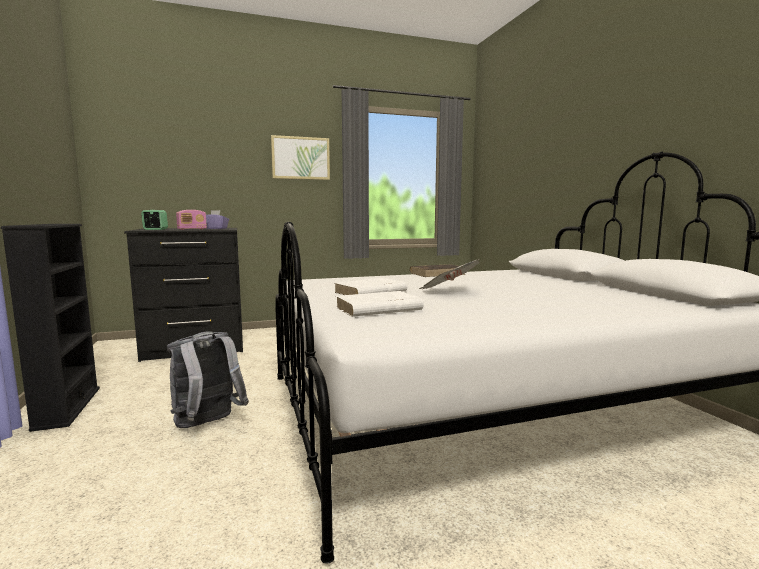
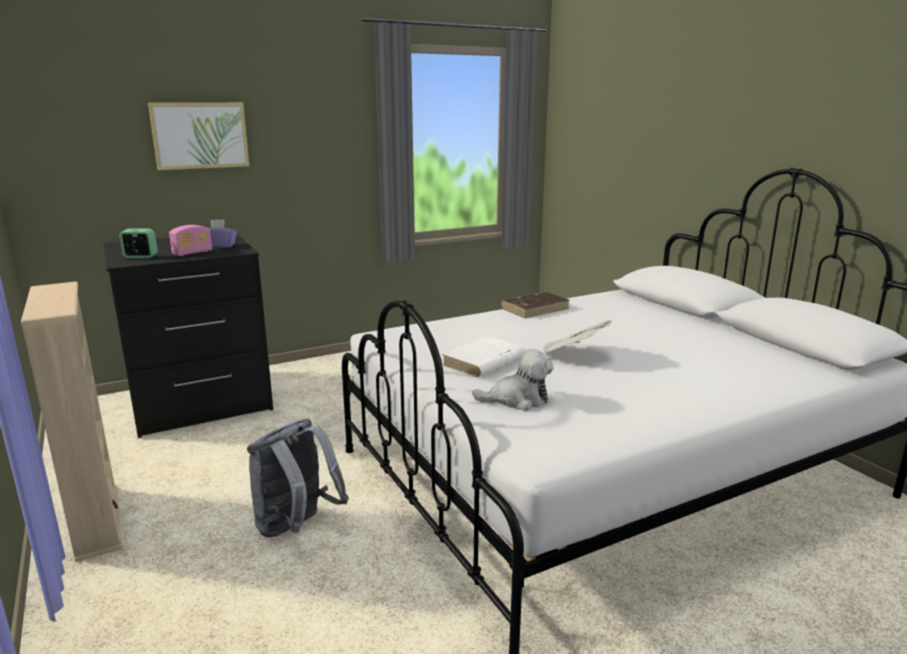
camera: 10 degrees left, 10 degrees up
black bookcase [1,224,100,432] -> beige bookcase [21,282,123,562]
picture [271,135,330,180] -> picture moved to [148,103,249,170]
white book [336,291,423,317] -> plush toy [472,349,554,411]

